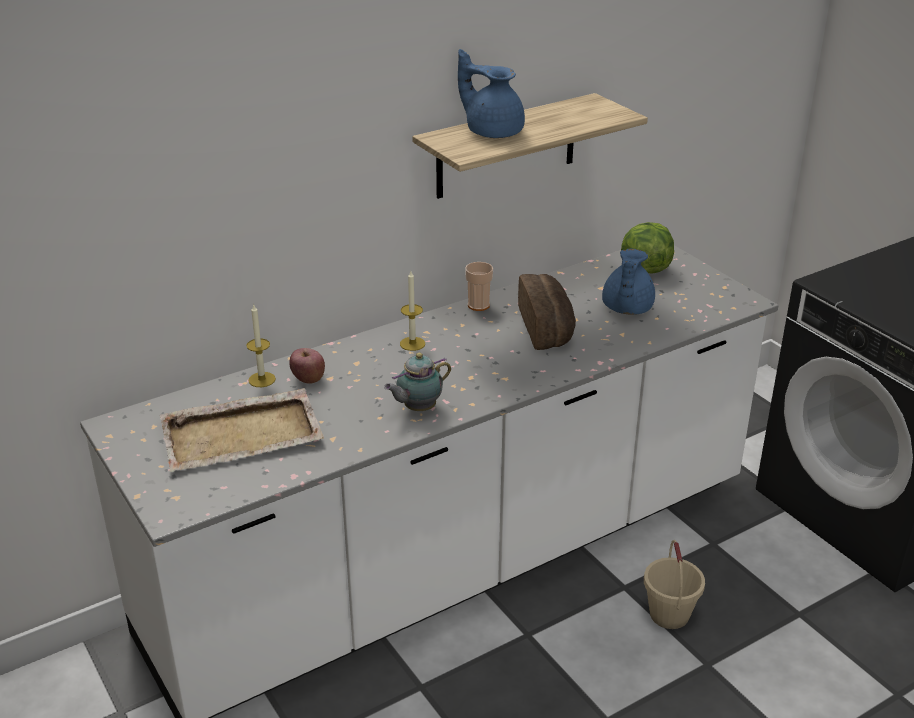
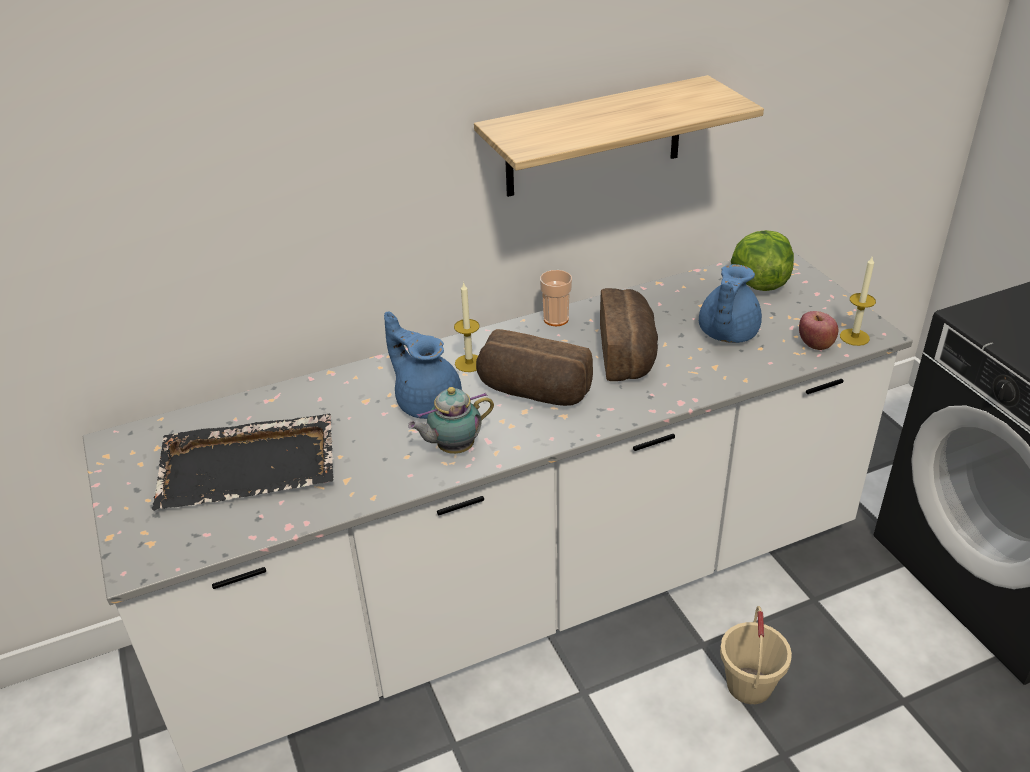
camera: 10 degrees right, 5 degrees up
beige tray [160,388,324,472] -> black tray [152,413,334,511]
candle [246,305,276,387] -> candle moved to [840,255,876,346]
apple [289,348,325,384] -> apple moved to [799,311,838,350]
blue teapot [458,49,525,138] -> blue teapot moved to [384,311,462,419]
none -> bread [476,329,593,406]

